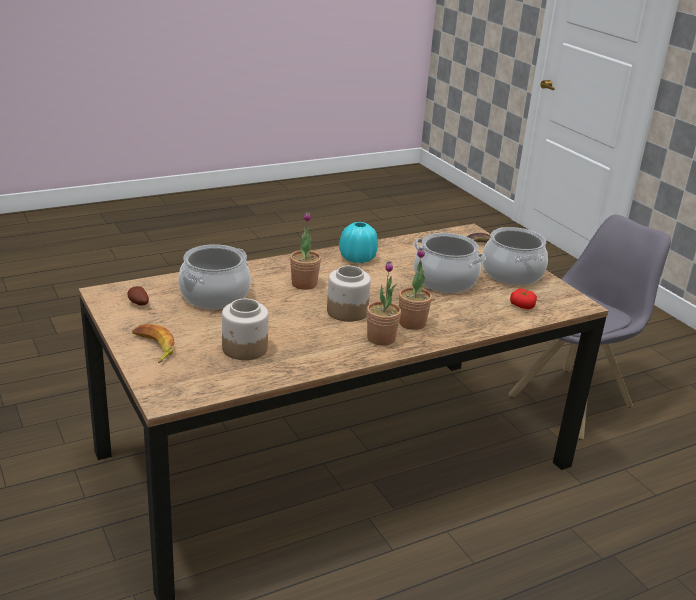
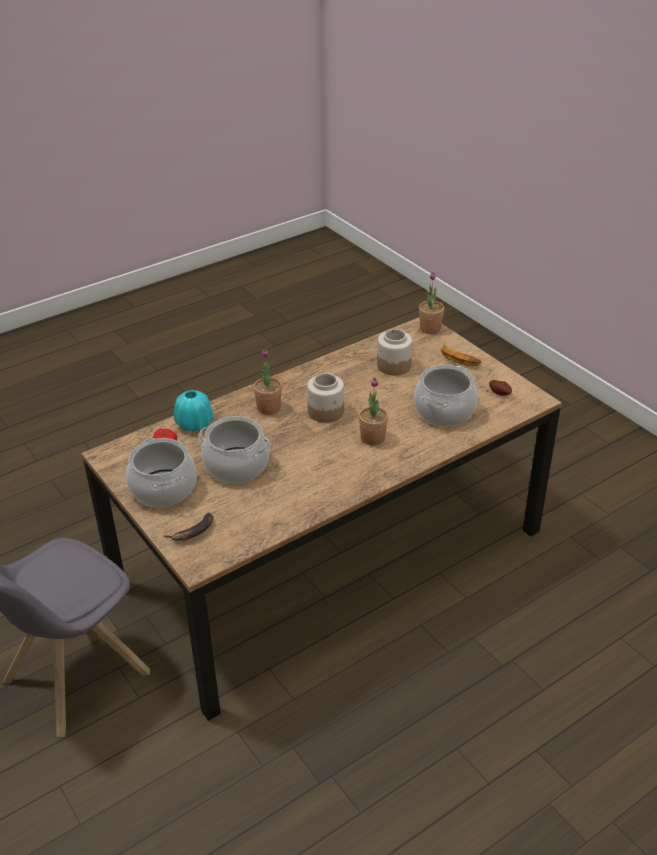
camera: 175 degrees right, 10 degrees up
turquoise vase [339,222,378,263] -> turquoise vase moved to [174,390,213,432]
potted plant [367,261,401,346] -> potted plant moved to [419,272,444,334]

